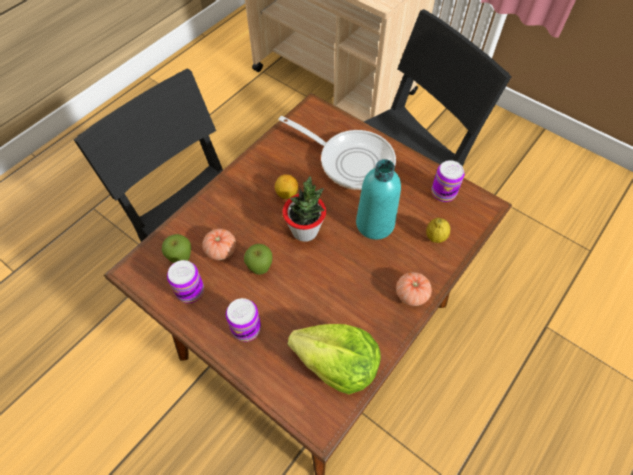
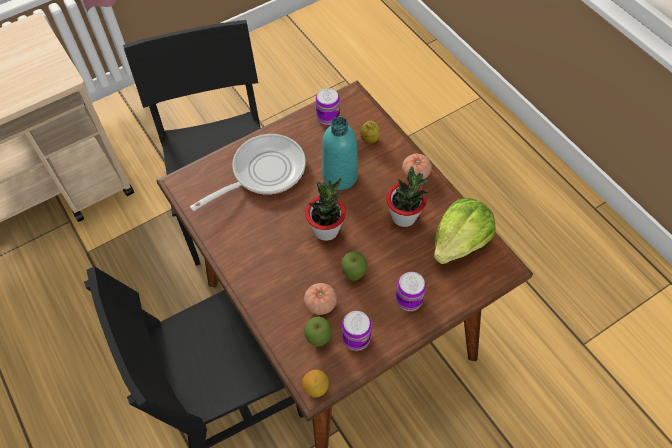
camera: 70 degrees left, 0 degrees up
lemon [275,174,298,199] -> lemon moved to [302,370,329,398]
none -> potted plant [386,166,429,227]

